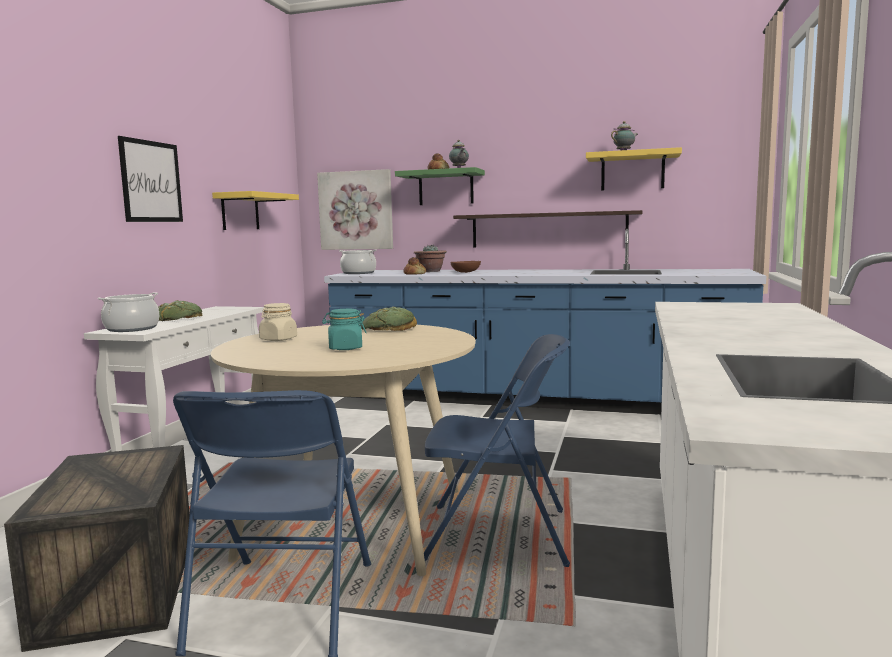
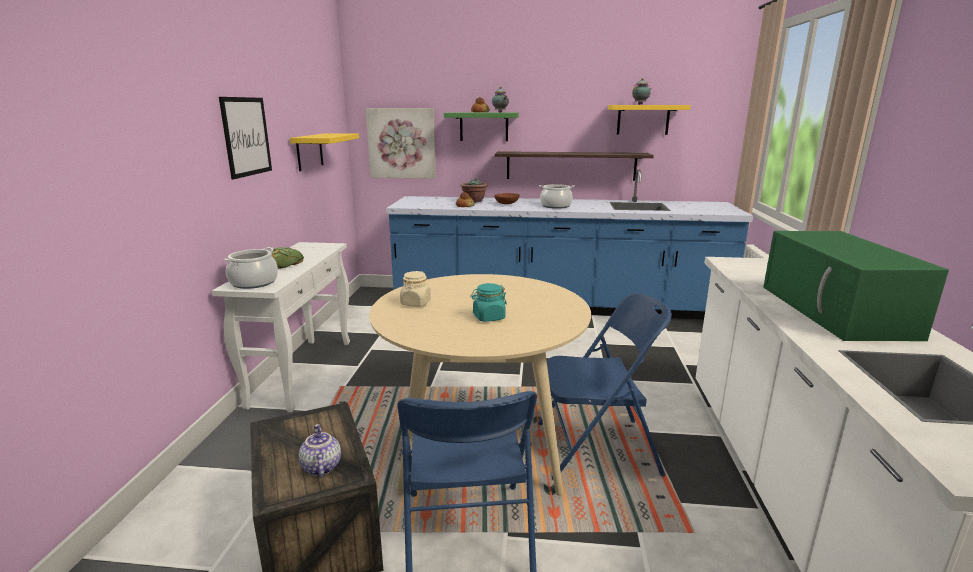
camera: 10 degrees left, 10 degrees up
cooking pot [339,249,377,274] -> cooking pot moved to [539,184,575,209]
bread [361,307,417,331] -> none
none -> teapot [299,424,341,477]
none -> green microwave [763,231,949,341]

